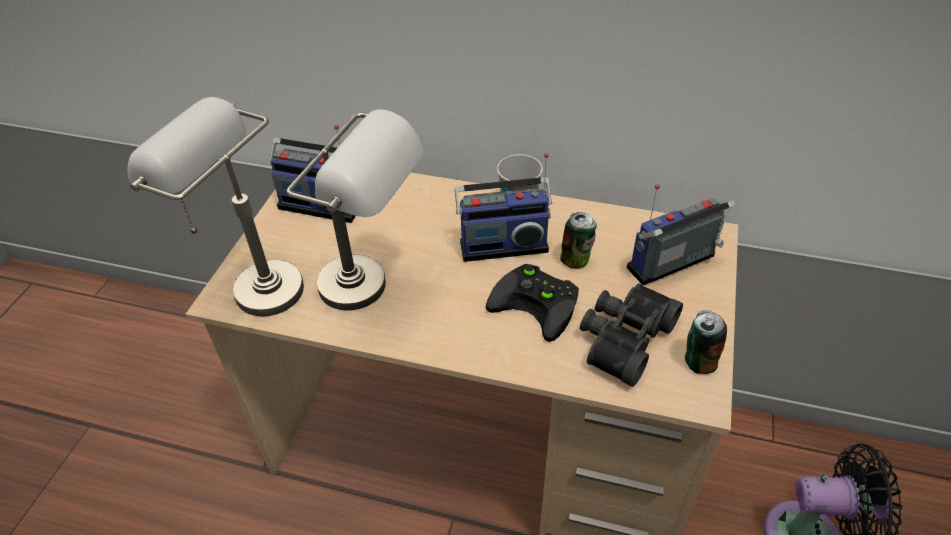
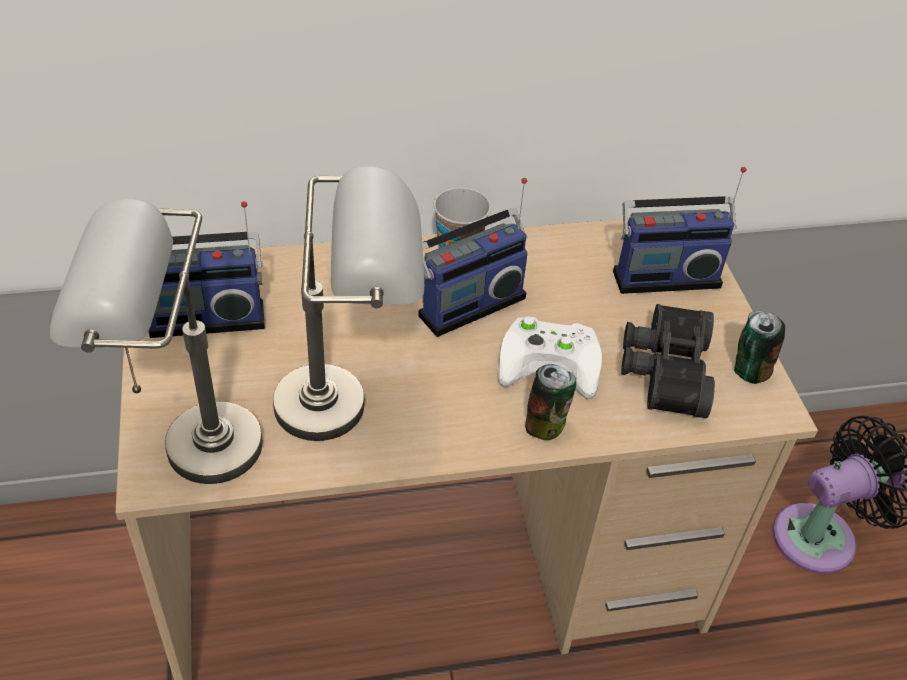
camera: 30 degrees left, 0 degrees up
black game controller [486,264,579,342] -> white game controller [497,316,602,399]
can [560,212,597,269] -> can moved to [525,364,576,440]
radio [627,184,735,285] -> radio turned 135 degrees counterclockwise [613,167,747,294]

